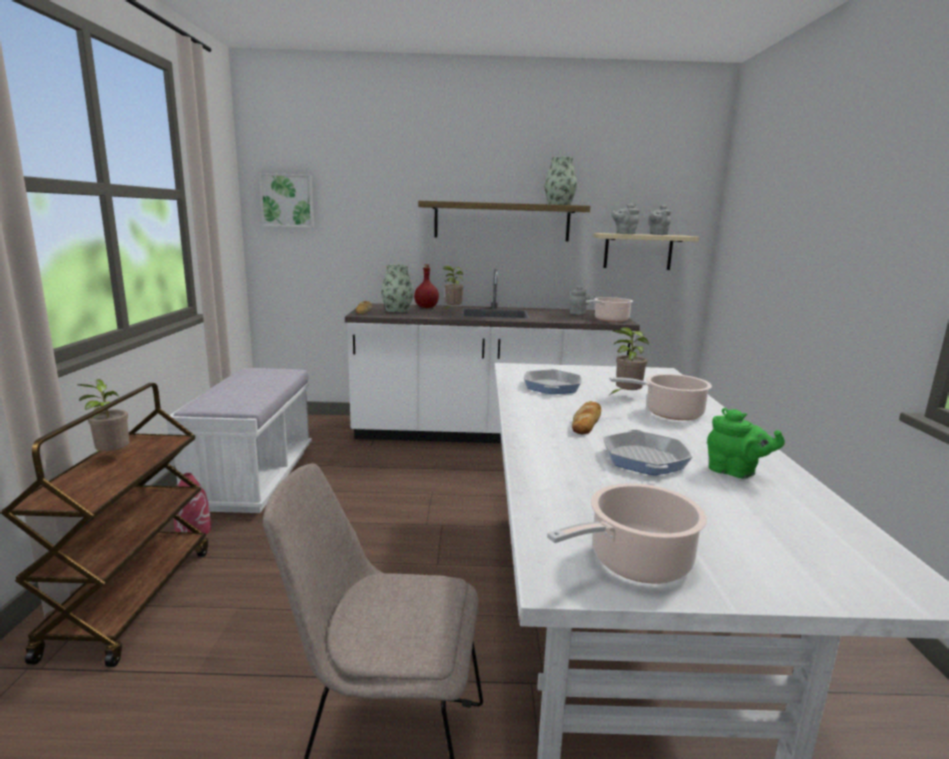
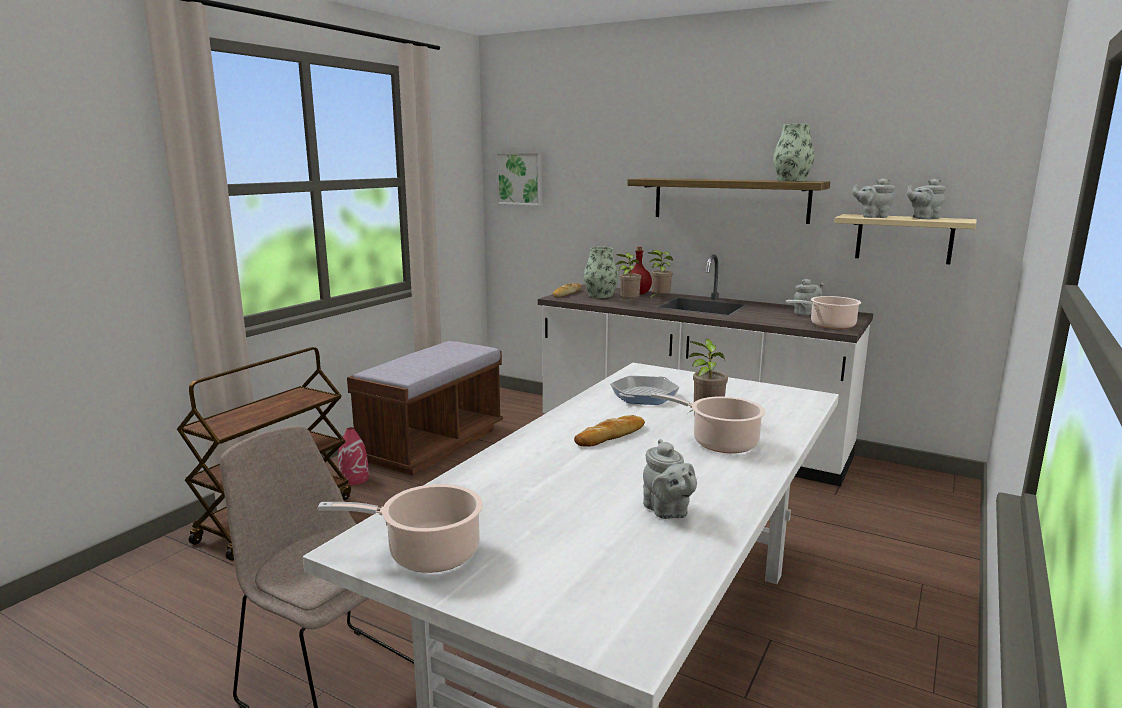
camera: 30 degrees right, 0 degrees up
potted plant [78,379,129,455] -> potted plant moved to [616,252,641,301]
white bench [166,368,312,513] -> brown bench [347,341,503,475]
frying pan [603,429,692,475] -> none
green teapot [707,408,785,479] -> grey teapot [643,439,697,519]

